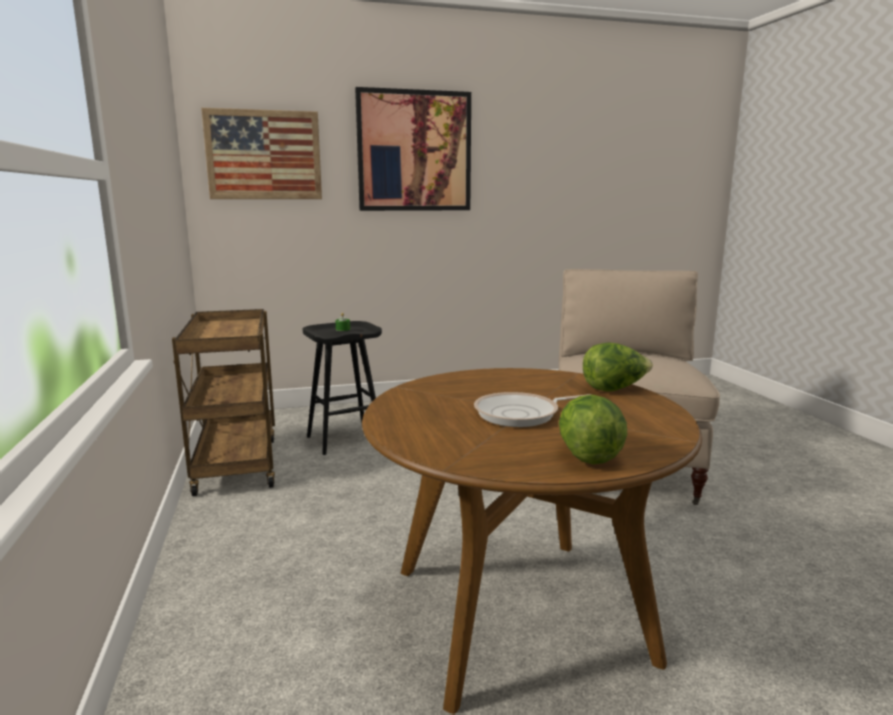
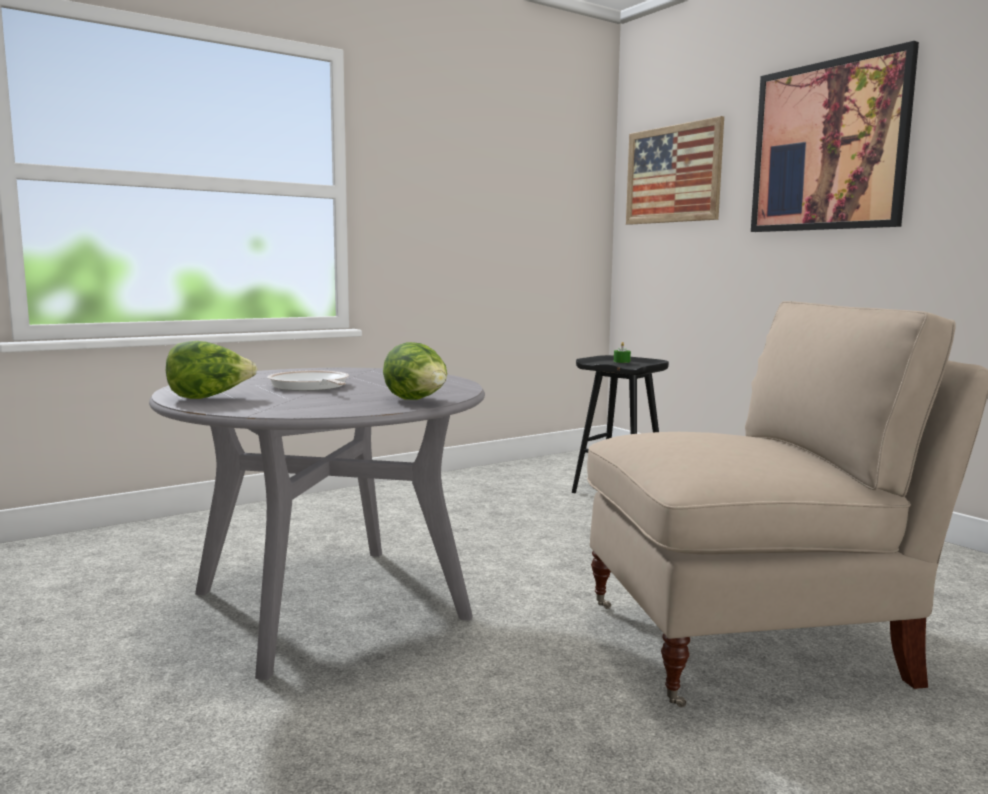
camera: 70 degrees right, 5 degrees down
brown cart [172,309,275,496] -> none
brown dining table [362,368,702,714] -> grey dining table [149,368,485,680]

